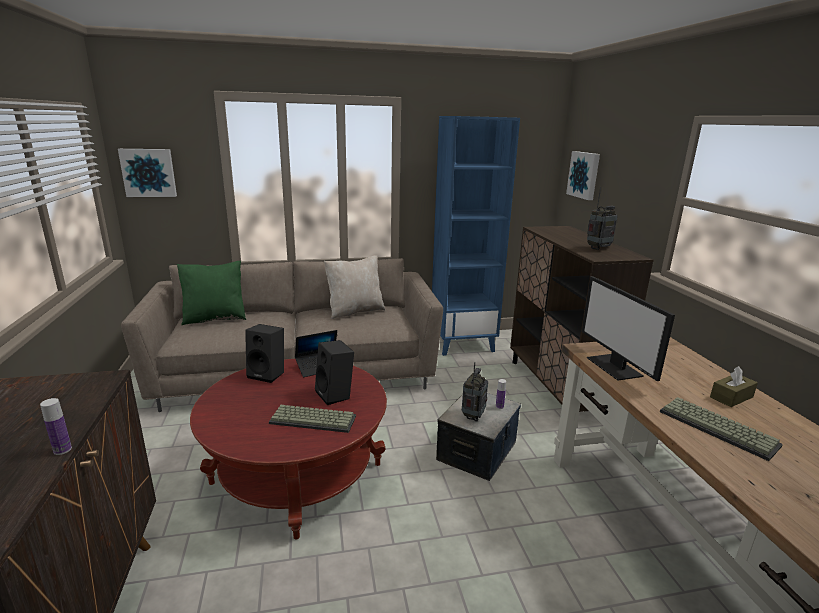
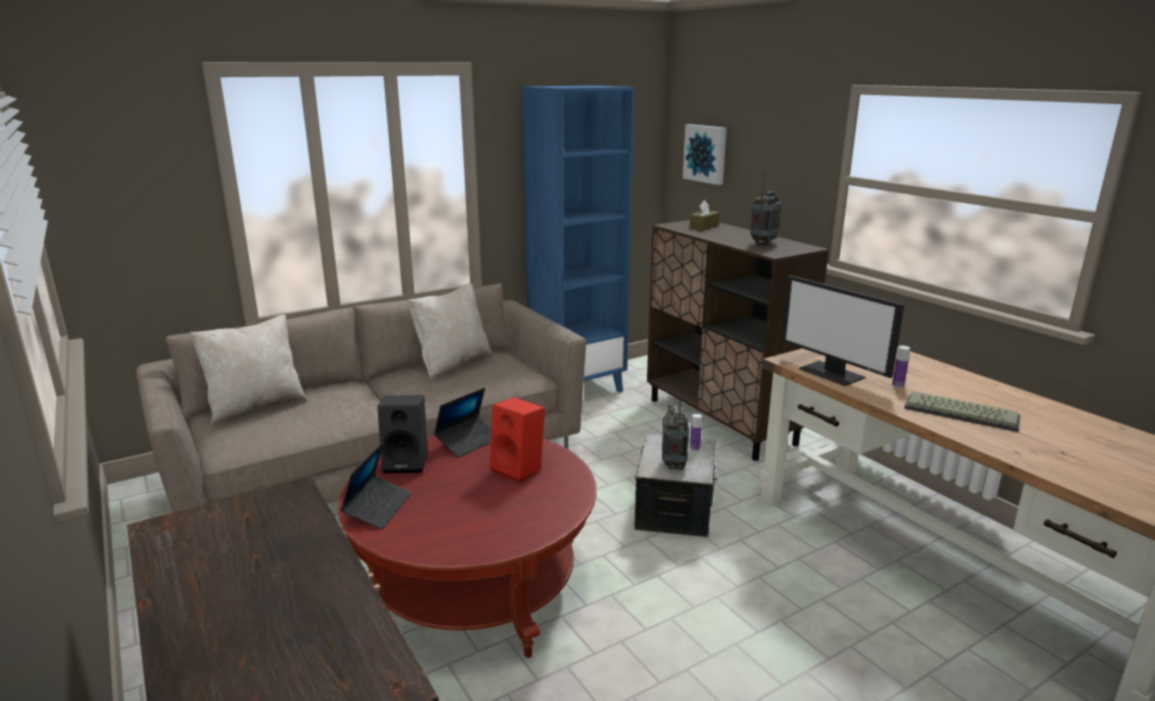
camera: 20 degrees left, 0 degrees up
bottle [40,398,72,455] -> bottle moved to [892,346,910,388]
picture [118,149,177,197] -> none
green pillow [177,261,246,325] -> beige pillow [190,315,307,424]
keyboard [269,405,356,433] -> none
black speaker [315,340,354,405] -> red speaker [490,397,545,483]
brown tissue box [710,366,758,407] -> brown tissue box moved to [689,200,720,230]
none -> laptop [340,442,411,530]

